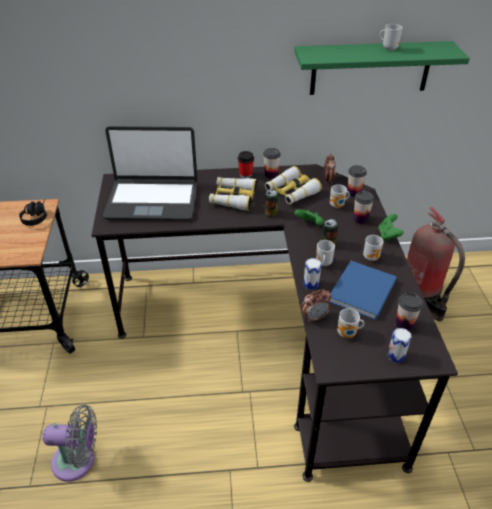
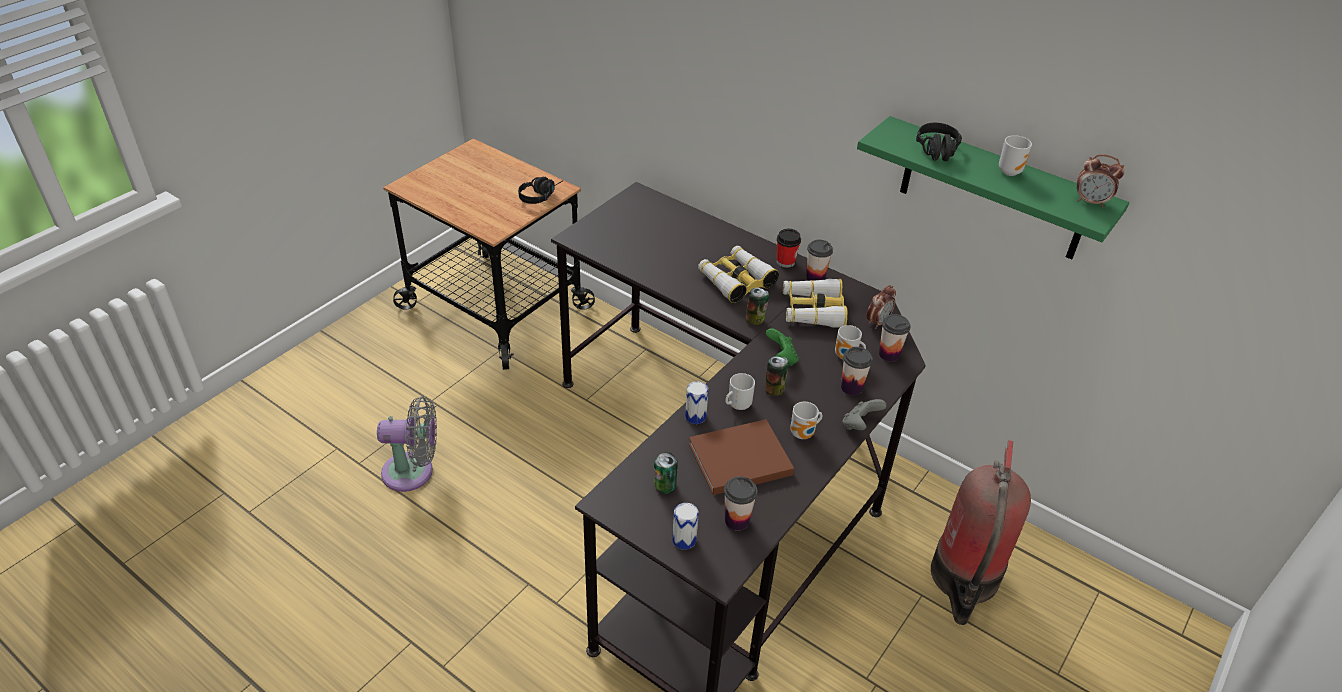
camera: 40 degrees right, 0 degrees up
grey fan [43,405,97,482] -> grey fan turned 45 degrees counterclockwise [377,396,437,492]
laptop [103,126,198,221] -> none
alarm clock [301,290,331,323] -> alarm clock moved to [1077,154,1125,208]
blue book [329,261,397,320] -> brown book [689,419,794,495]
mug [337,308,365,338] -> can [654,452,678,494]
green game controller [378,214,404,241] -> grey game controller [842,399,887,430]
none -> black headphones [916,123,962,162]

